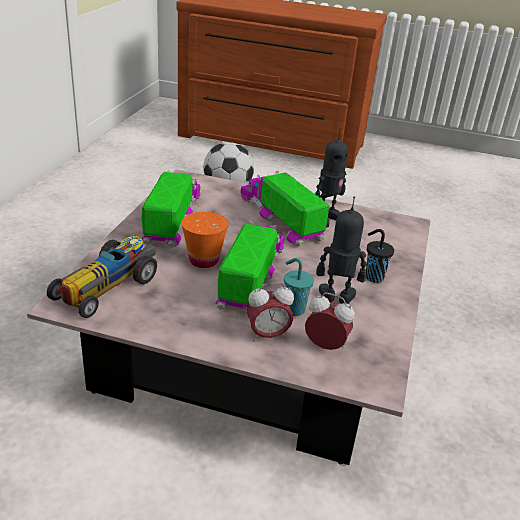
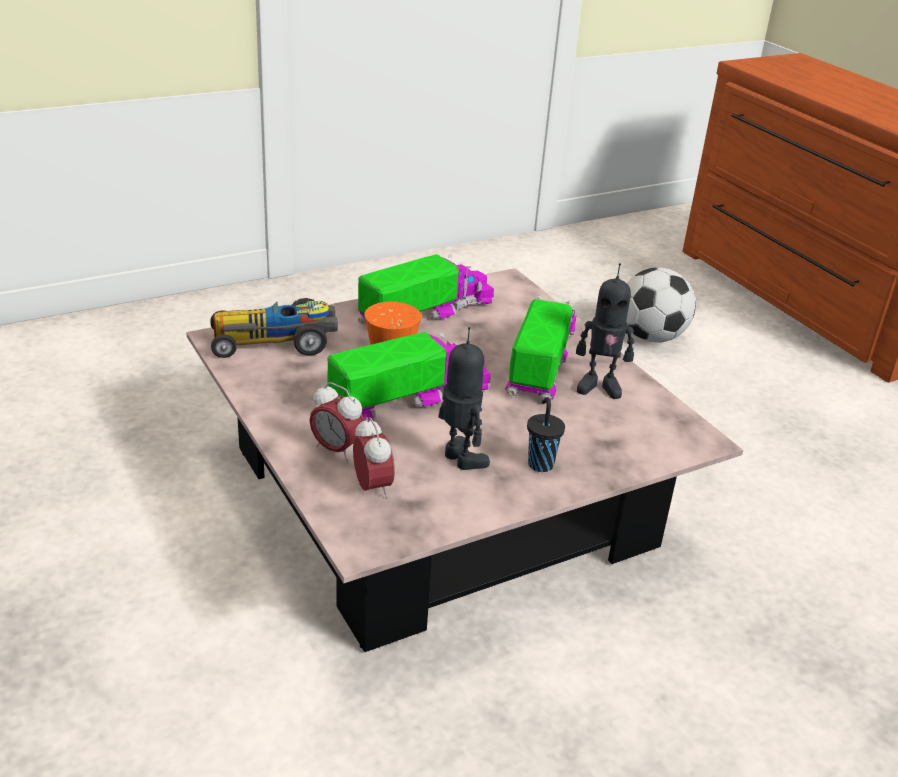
camera: 45 degrees right, 0 degrees up
turquoise cup [284,258,314,316] -> none

